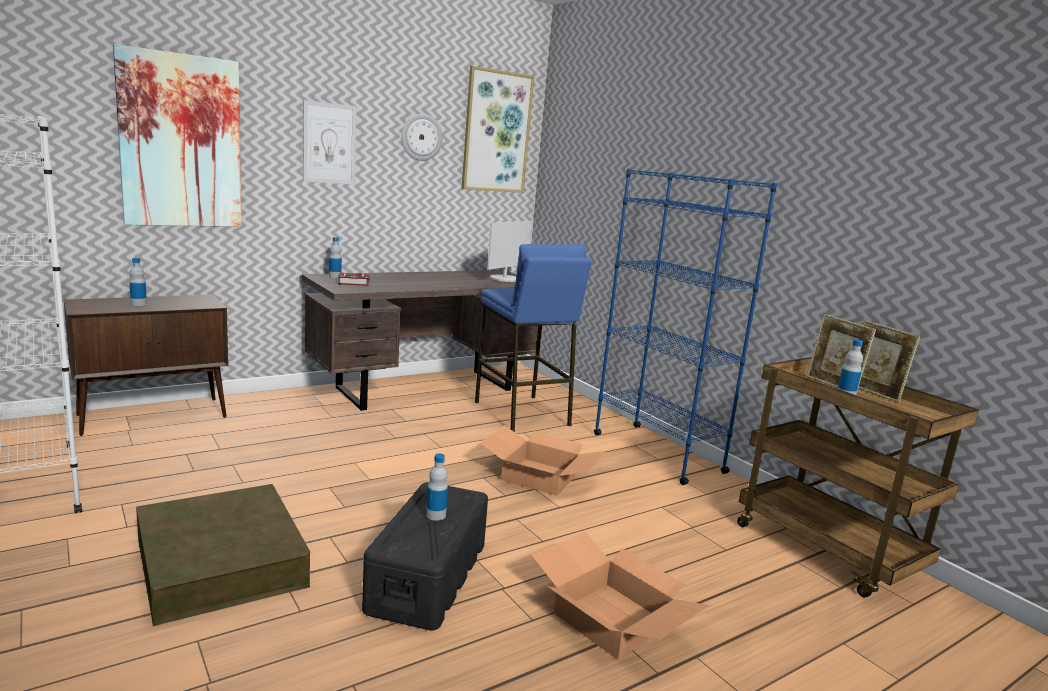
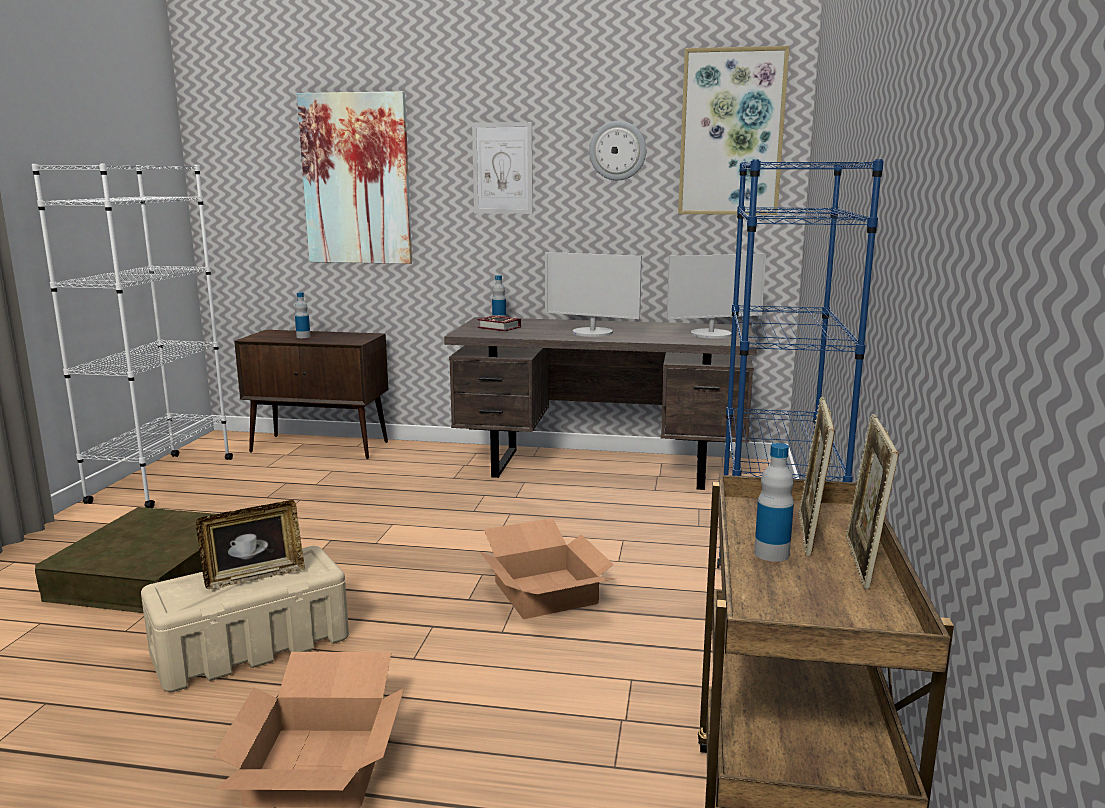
camera: 45 degrees right, 0 degrees up
black storage box [362,482,488,631] -> beige storage box [141,546,349,692]
bottle [426,454,448,521] -> picture frame [196,500,305,589]
blue stool [475,243,591,432] -> none
none -> monitor [545,252,642,337]

